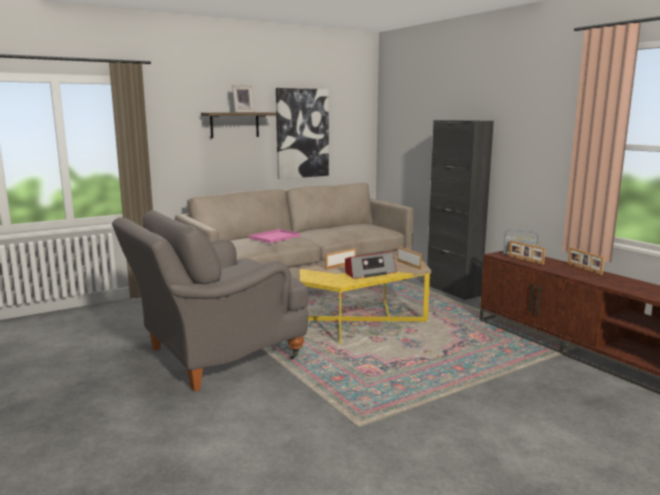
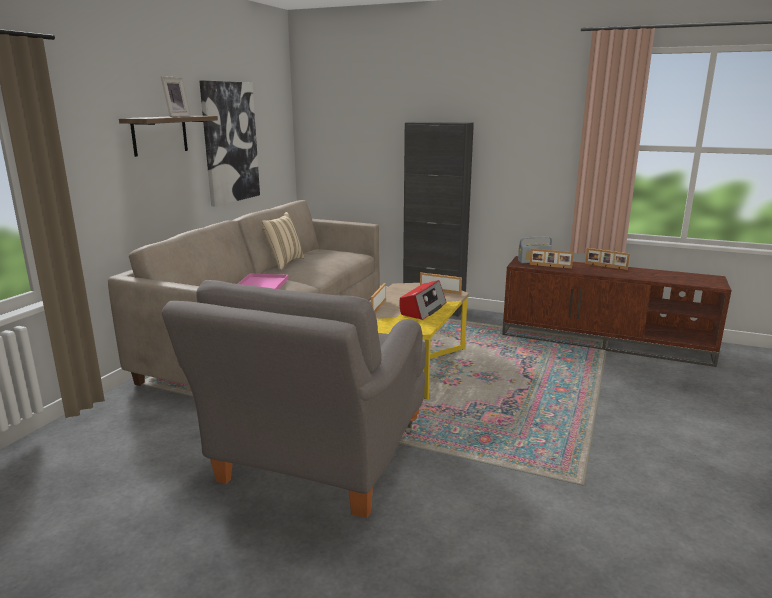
camera: 35 degrees left, 5 degrees up
none -> beige pillow [261,212,304,270]

